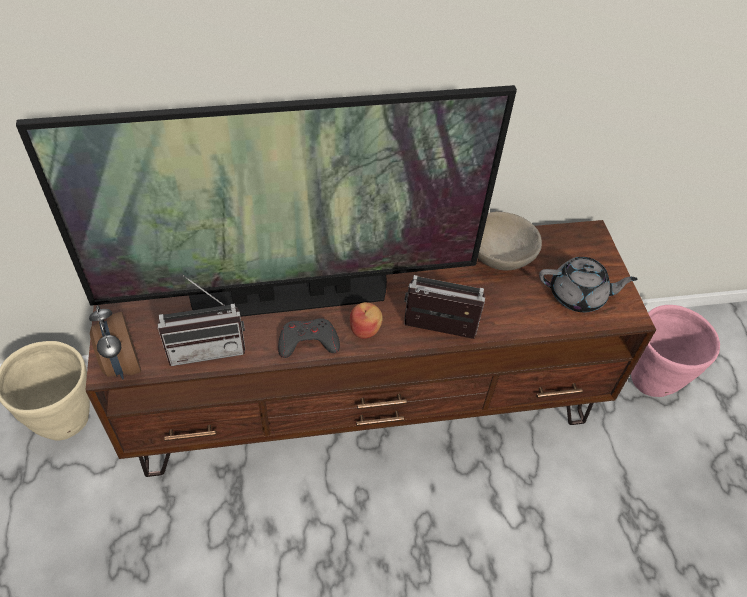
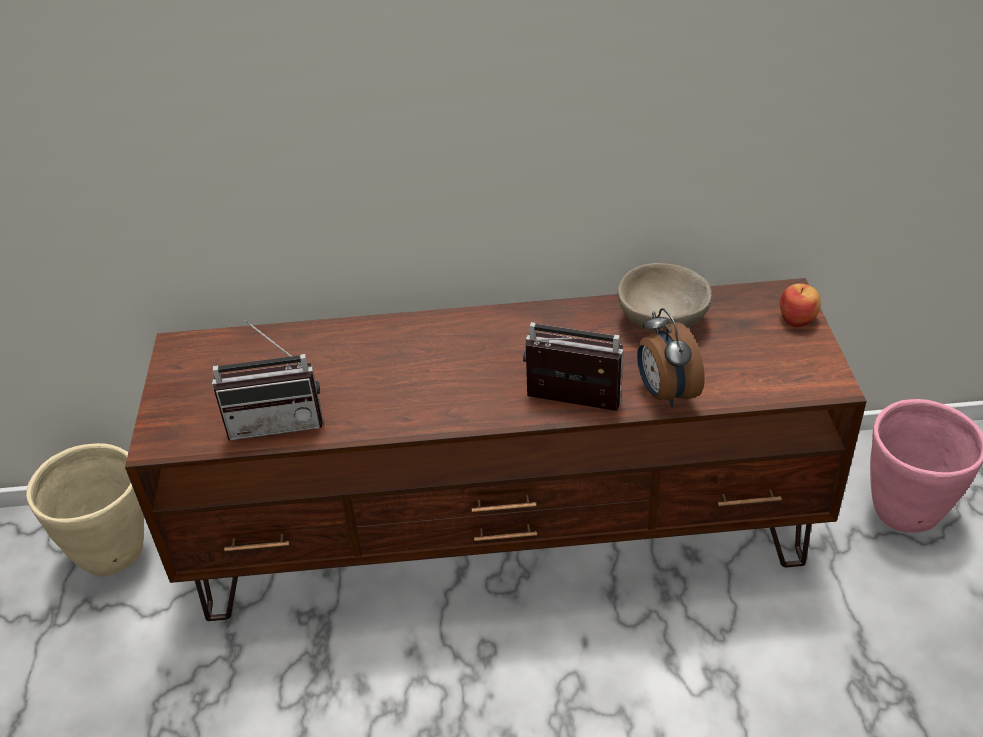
camera: 10 degrees right, 10 degrees down
television [16,85,517,317] -> none
alarm clock [89,305,141,379] -> alarm clock moved to [637,308,705,407]
grey game controller [278,318,340,358] -> none
apple [350,302,383,339] -> apple moved to [780,283,821,327]
grey teapot [539,257,637,312] -> none

